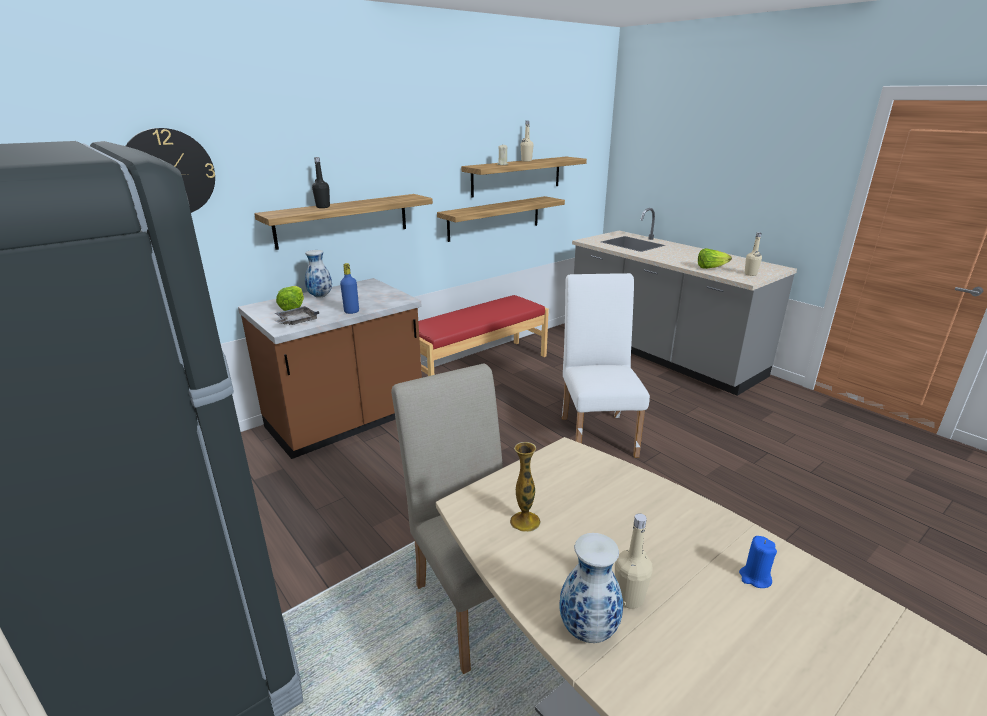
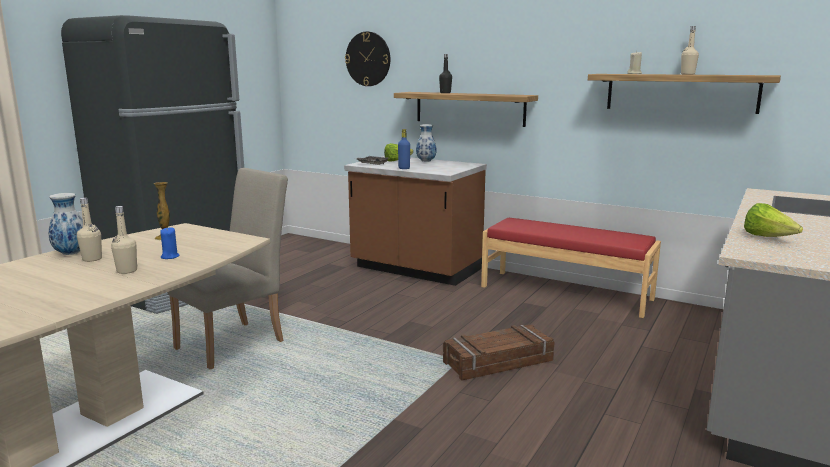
camera: 70 degrees right, 10 degrees down
shelf [437,196,565,242] -> none
white chair [562,273,650,458] -> crate [443,324,555,381]
blue candle [739,536,777,588] -> blue candle moved to [160,227,180,259]
beige bottle [744,232,762,276] -> beige bottle moved to [111,206,138,274]

